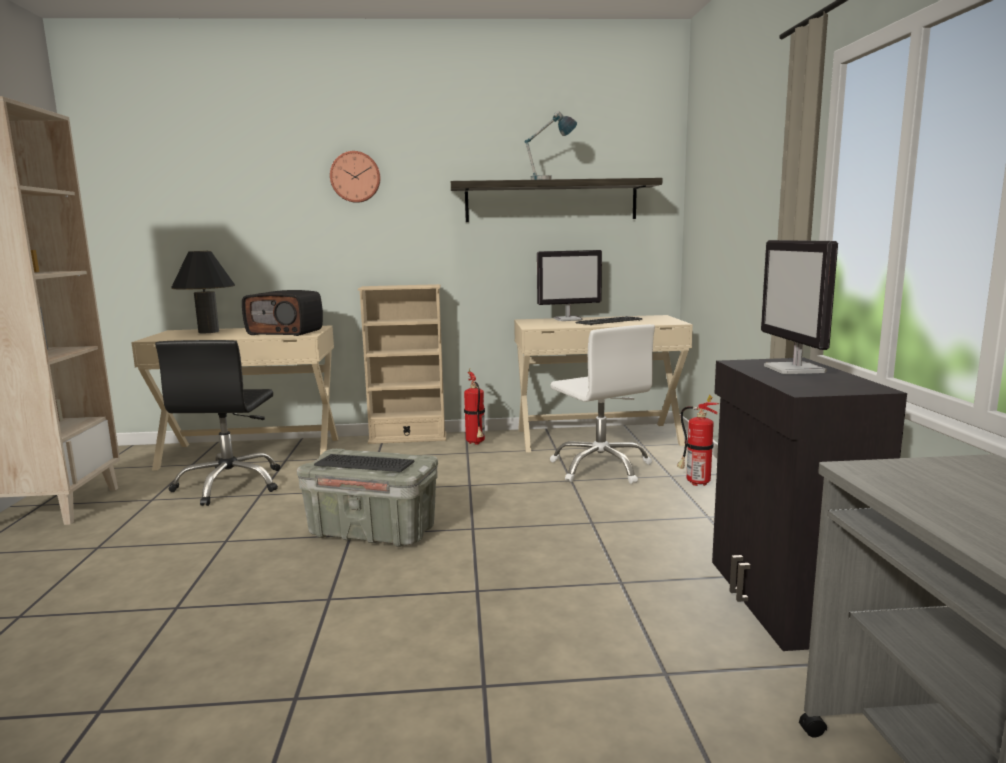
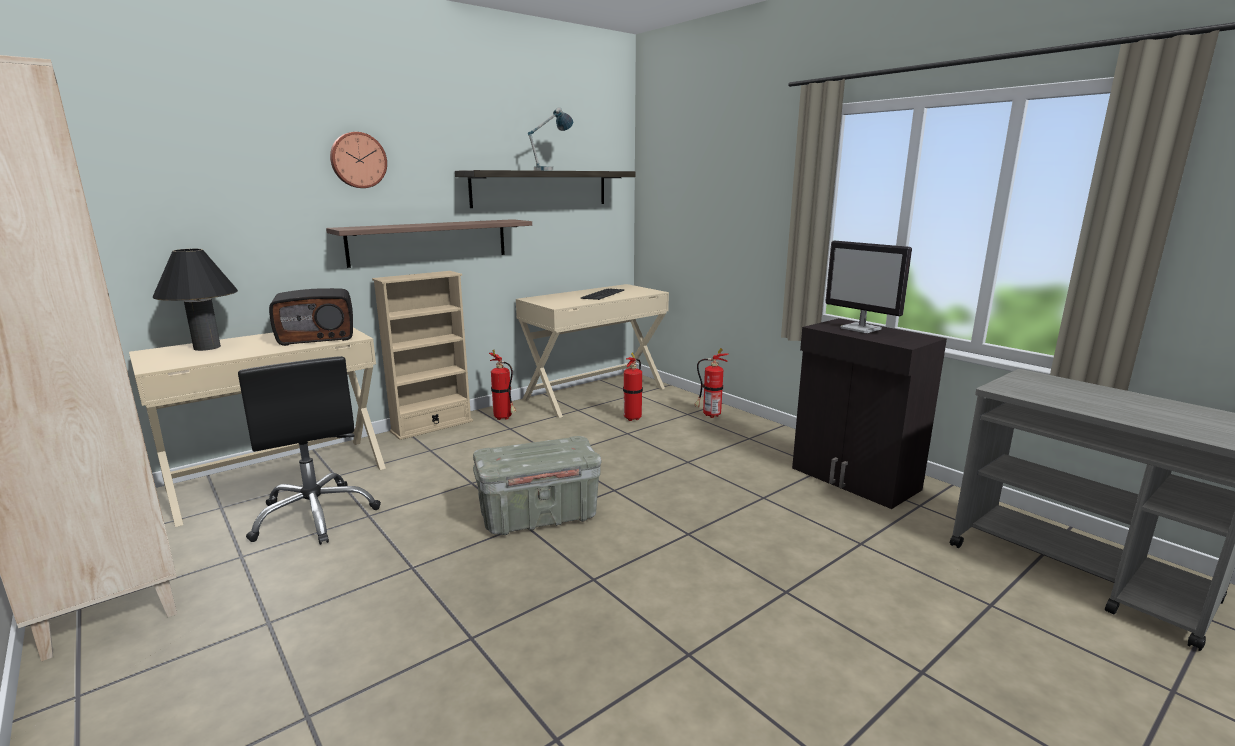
camera: 35 degrees left, 5 degrees up
keyboard [314,454,415,472] -> none
monitor [537,250,602,321] -> none
white office chair [550,324,655,484] -> fire extinguisher [623,352,643,421]
none -> shelf [326,219,532,268]

